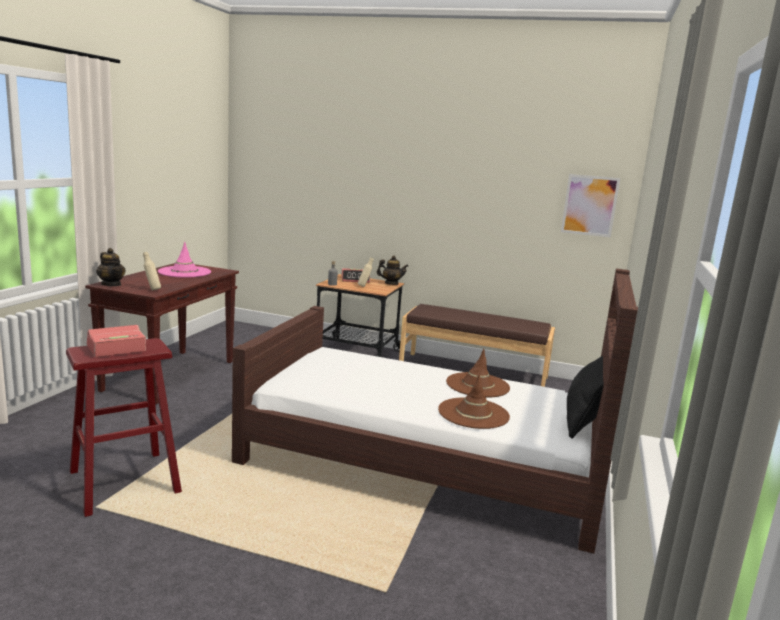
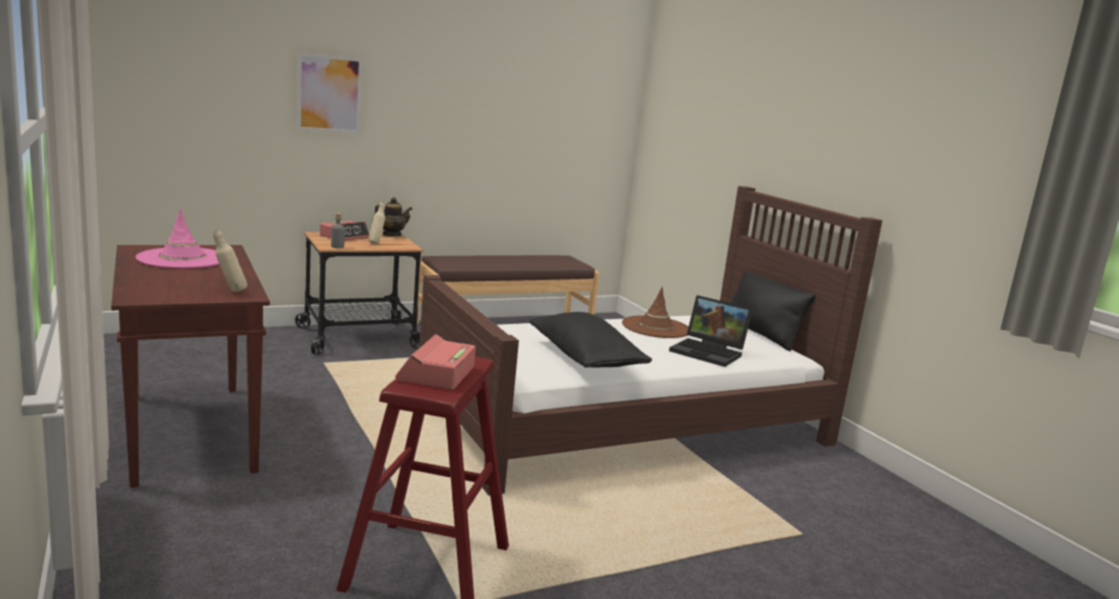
camera: 45 degrees left, 0 degrees up
teapot [96,248,126,286] -> none
brown hat [438,374,510,429] -> laptop [669,295,753,367]
picture [561,174,620,238] -> picture moved to [297,52,363,134]
none -> black pillow [529,312,652,368]

